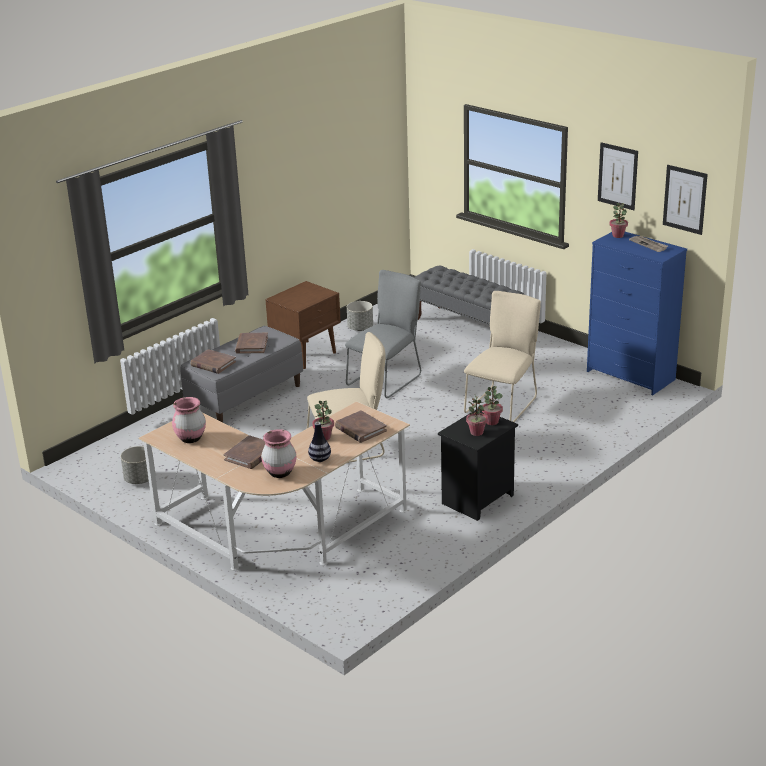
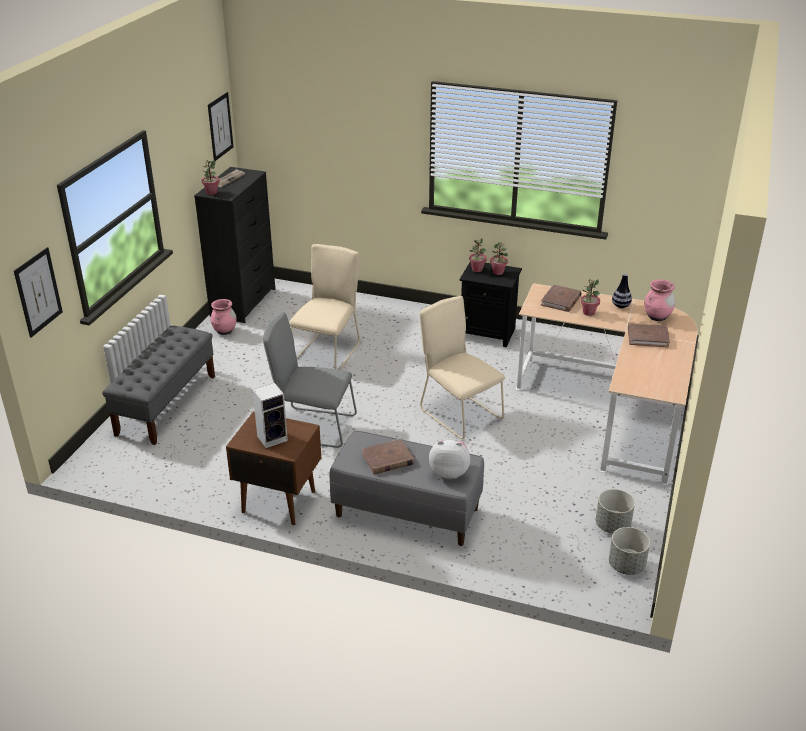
camera: 115 degrees left, 5 degrees up
pink vase [172,397,206,443] -> pink vase moved to [210,299,237,335]
brown book [190,349,236,374] -> plush toy [429,440,470,479]
grey planter [347,301,373,331] -> grey planter moved to [609,527,650,575]
beige chair [464,291,541,422] -> beige chair turned 105 degrees clockwise [289,244,360,370]
blue dresser [587,232,687,395] -> black dresser [194,167,275,323]
picture [598,142,638,210] -> picture moved to [14,247,63,338]
none -> speaker [253,383,288,448]

